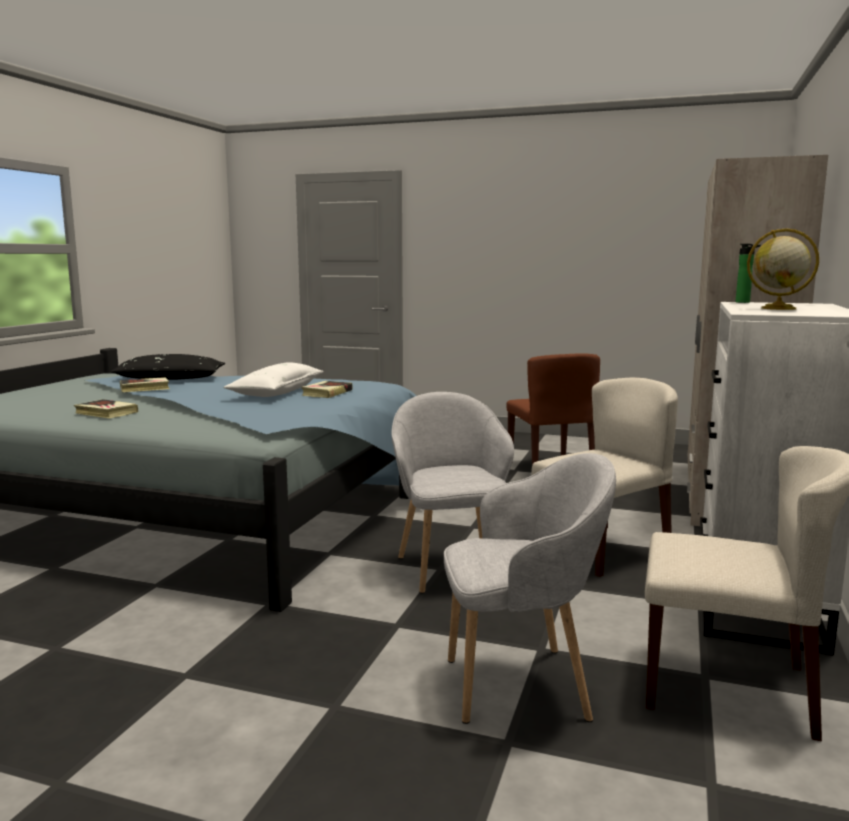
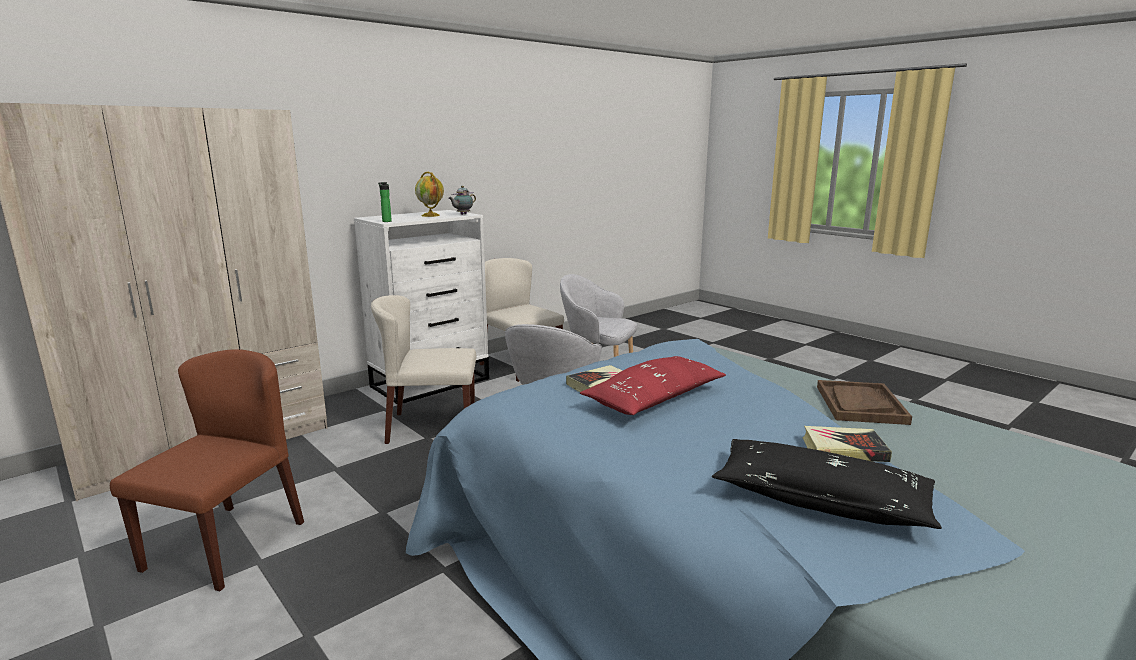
camera: 150 degrees left, 5 degrees up
book [74,399,138,419] -> brown tray [817,380,912,425]
white pillow [223,362,324,397] -> red pillow [580,356,726,415]
none -> teapot [448,186,476,215]

